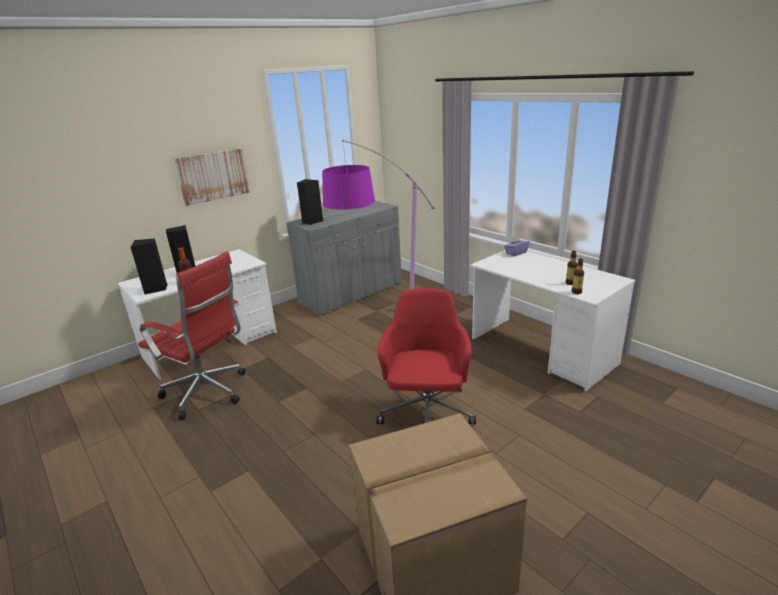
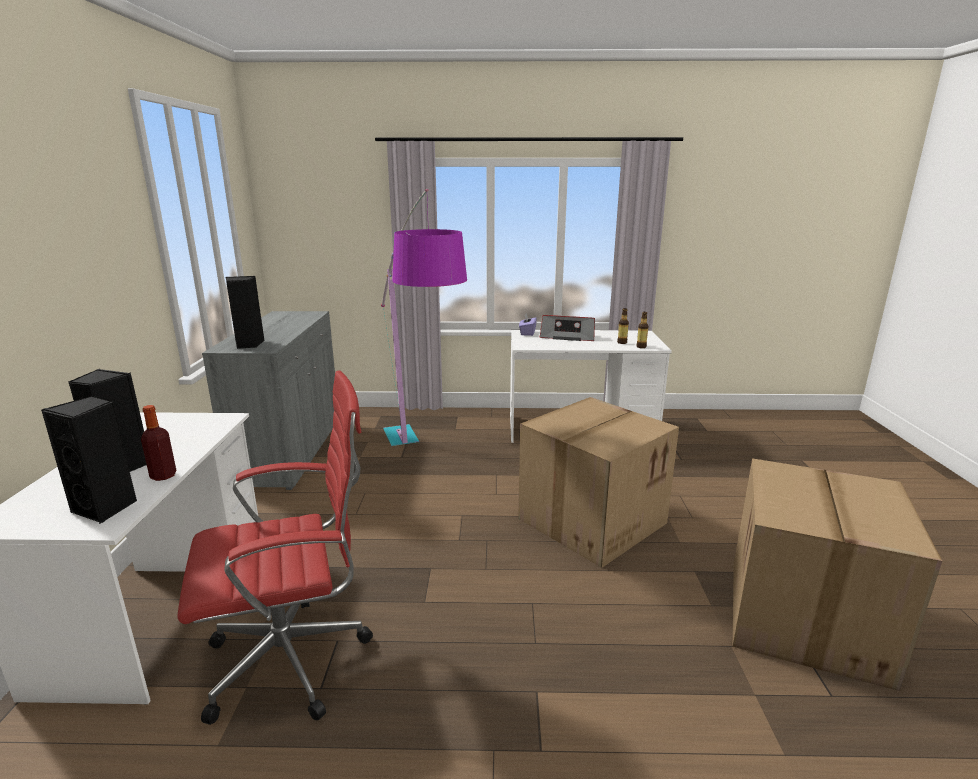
camera: 50 degrees left, 5 degrees down
picture [174,148,250,206] -> none
red office chair [376,288,476,424] -> cardboard box [518,397,679,568]
none -> radio [540,315,595,341]

